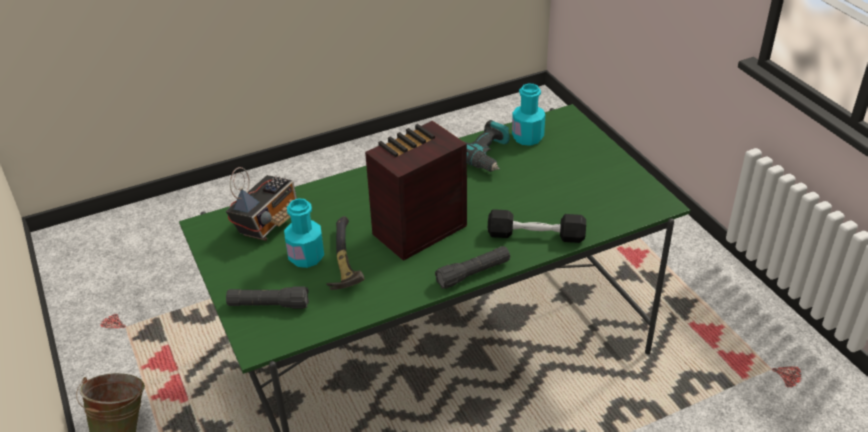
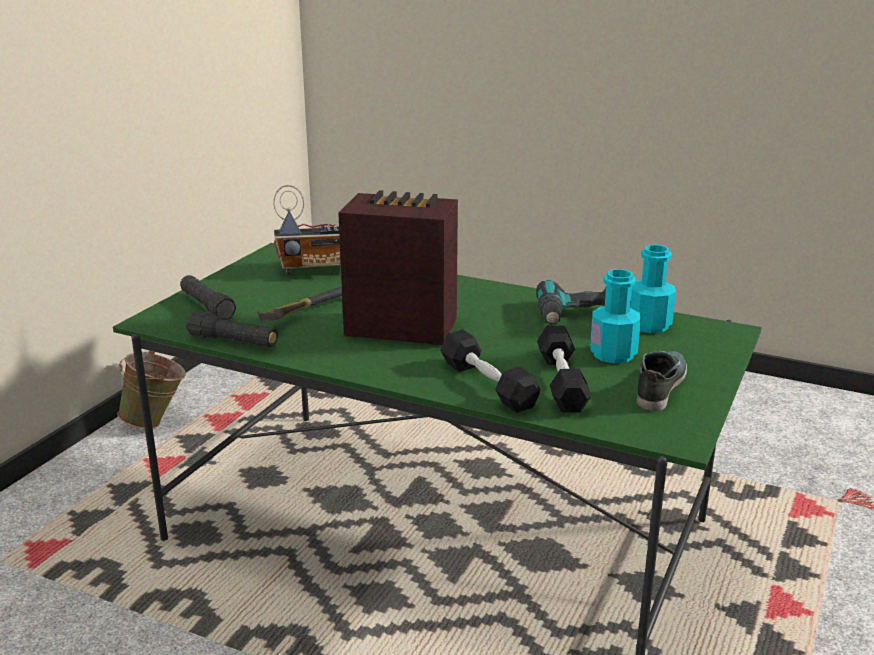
camera: 50 degrees right, 15 degrees down
turquoise bottle [284,198,324,268] -> turquoise bottle moved to [590,269,641,364]
black flashlight [435,246,510,289] -> black flashlight moved to [186,311,278,347]
none -> black dumbbell [537,325,592,412]
none -> shoe [636,351,687,411]

